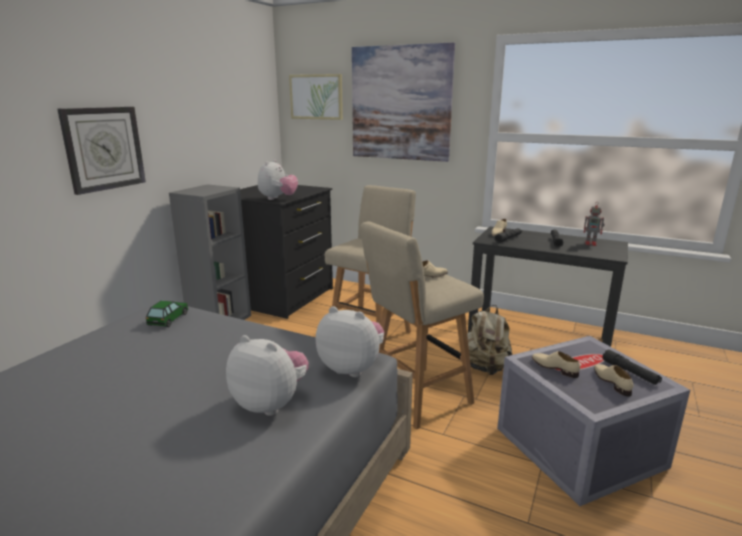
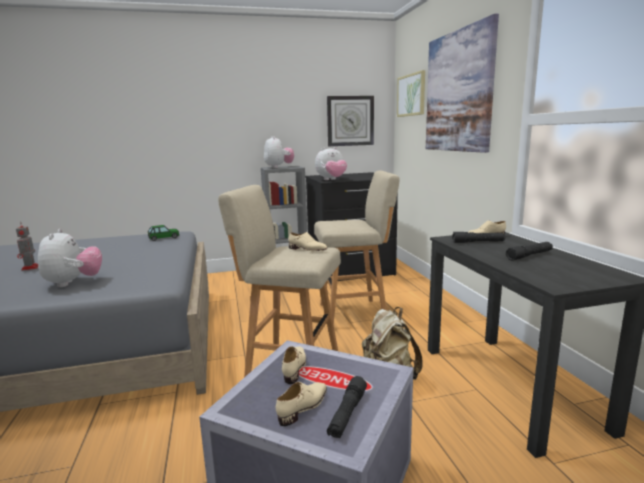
camera: 50 degrees right, 5 degrees down
wall clock [57,107,146,195] -> wall clock moved to [327,96,374,146]
plush toy [316,306,384,377] -> plush toy moved to [264,136,294,168]
toy robot [584,203,605,246] -> toy robot moved to [16,221,38,271]

